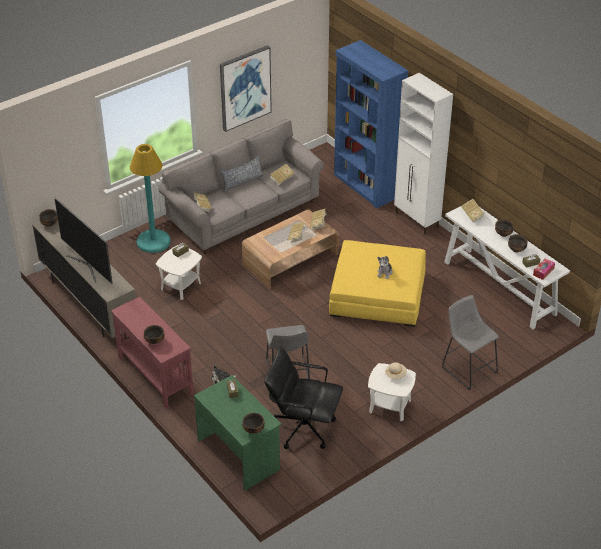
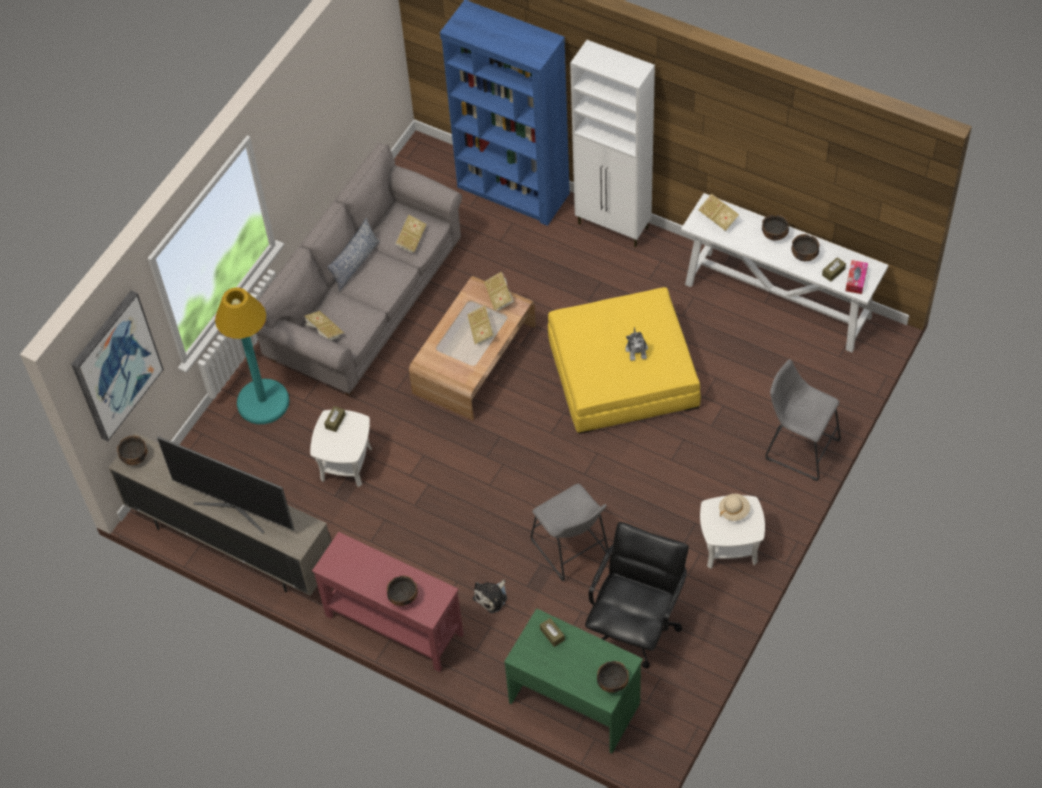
camera: 20 degrees left, 15 degrees up
picture [220,45,272,132] -> picture moved to [71,290,164,441]
black office chair [264,347,343,449] -> black office chair turned 120 degrees clockwise [585,522,689,668]

